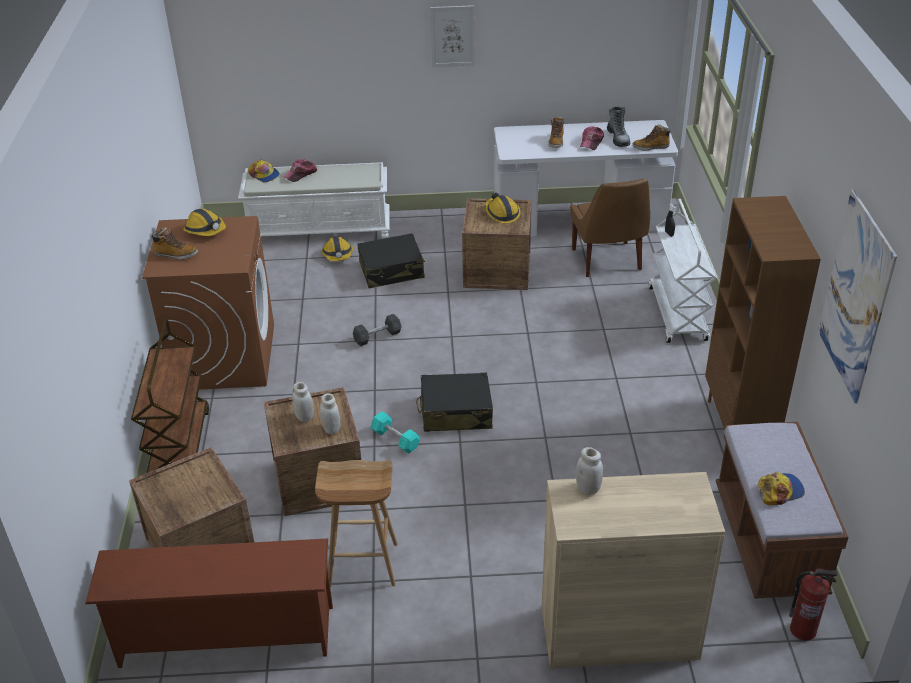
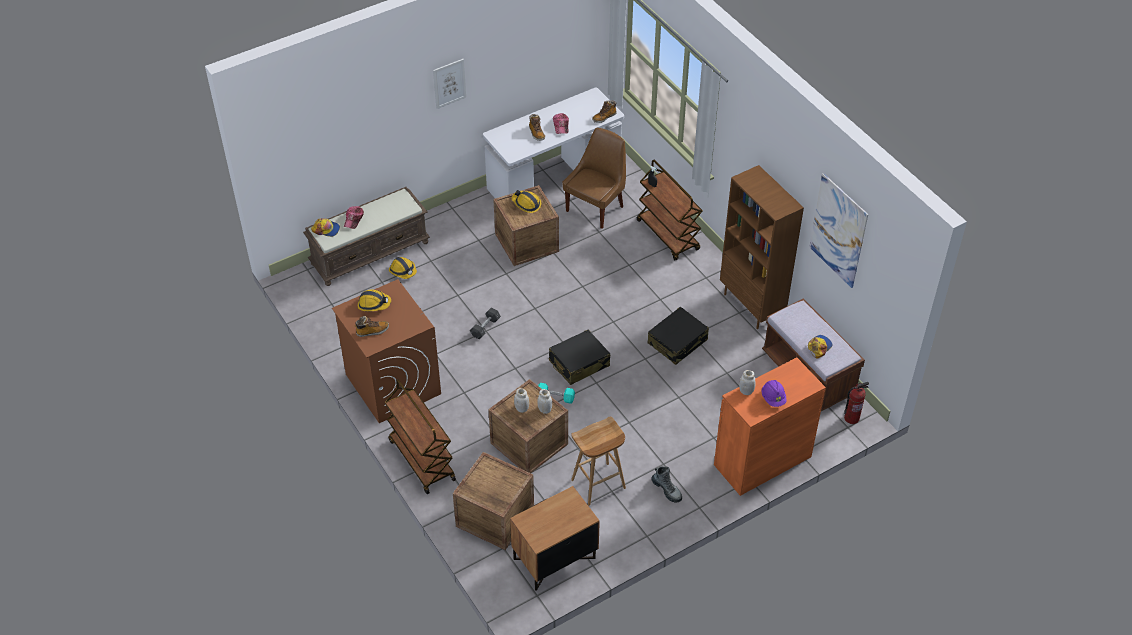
camera: 30 degrees left, 10 degrees up
brown shoe rack [85,539,333,668] -> brown nightstand [510,486,600,591]
white bench [238,162,390,239] -> brown bench [303,187,430,286]
black suitcase [357,233,425,288] -> black suitcase moved to [648,307,709,365]
beige cabinet [542,472,725,668] -> orange cabinet [714,357,826,496]
brown chair [570,179,650,277] -> brown chair turned 105 degrees counterclockwise [562,128,626,229]
boot [607,106,630,147] -> boot moved to [651,466,682,503]
white cart [649,199,717,343] -> brown cart [637,160,703,261]
none -> purple hard hat [762,380,787,407]

